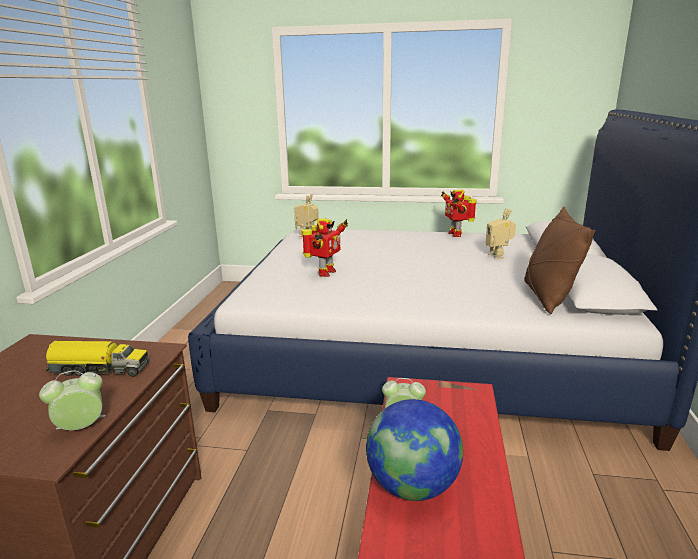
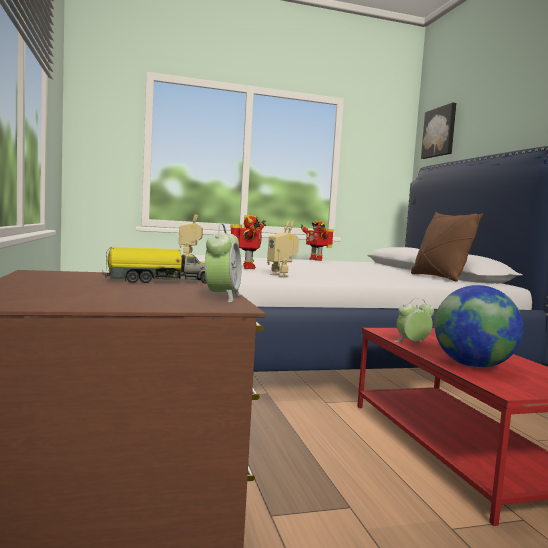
camera: 25 degrees left, 15 degrees down
alarm clock [39,370,106,430] -> alarm clock turned 150 degrees clockwise [205,224,241,302]
toy robot [486,208,516,259] -> toy robot moved to [267,220,299,277]
none -> picture [421,103,456,159]

